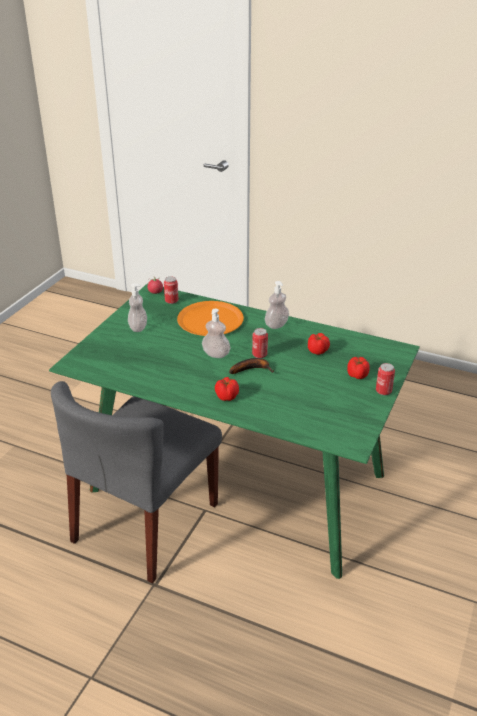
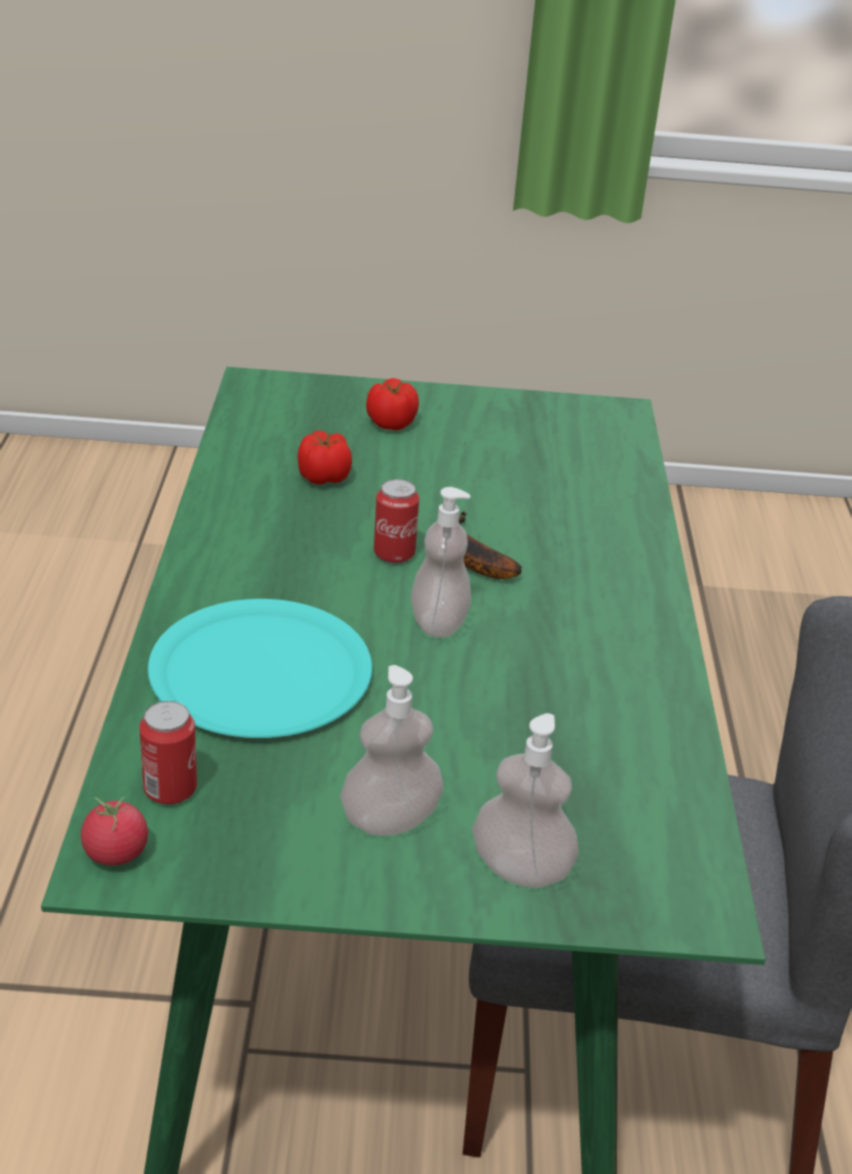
camera: 115 degrees left, 0 degrees up
orange plate [177,301,244,336] -> turquoise plate [148,599,372,738]
tomato [215,377,239,401] -> none
soap dispenser [265,281,289,329] -> soap dispenser moved to [472,713,579,888]
can [376,363,395,395] -> none

